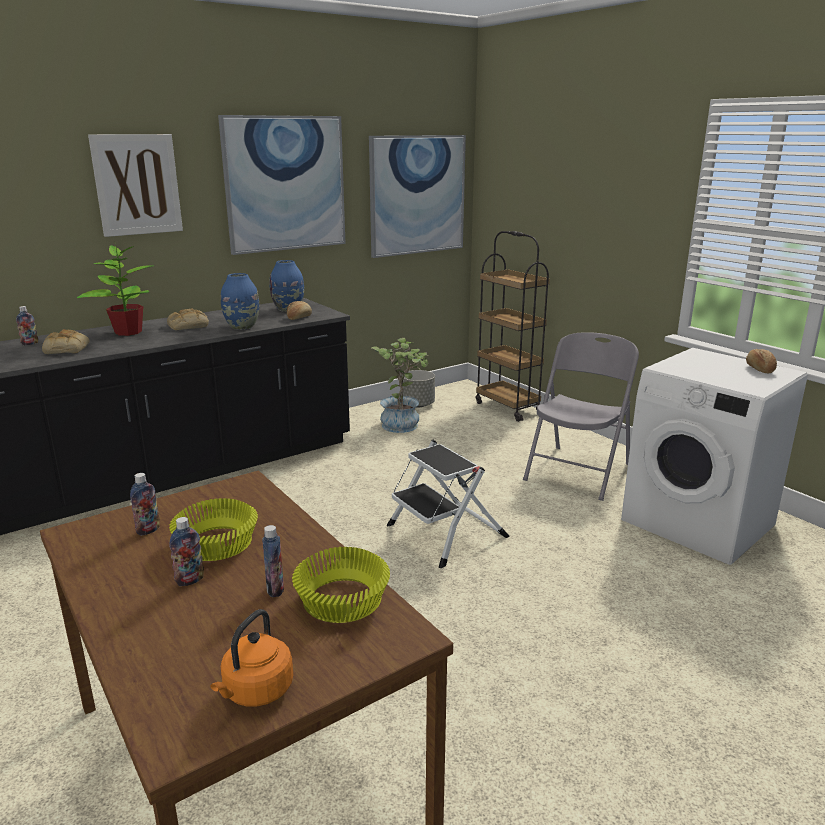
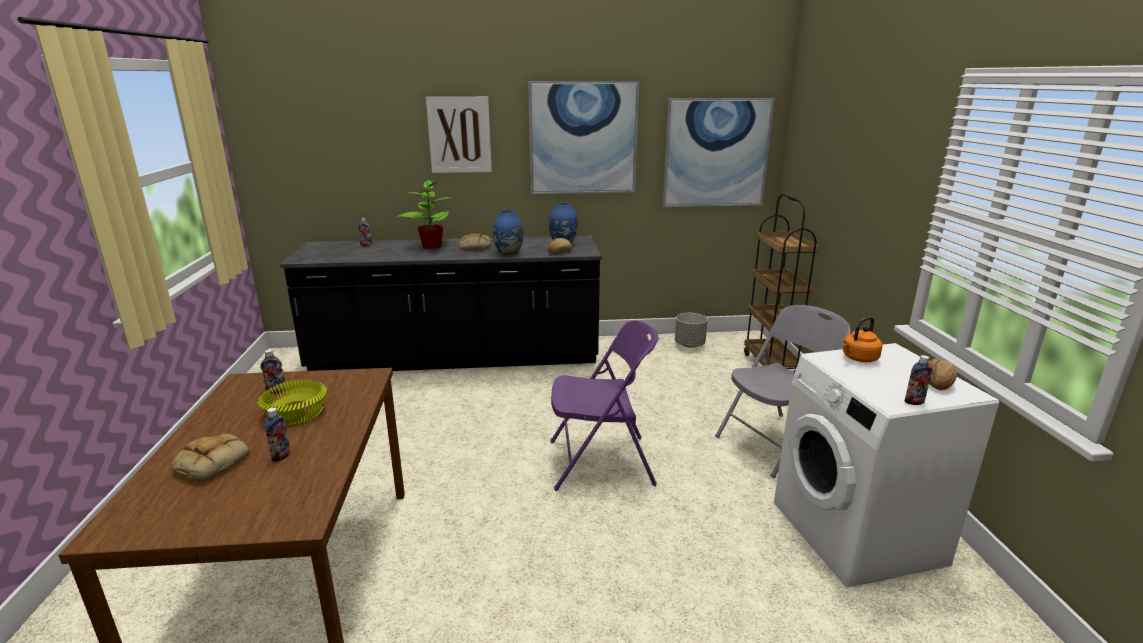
camera: 30 degrees right, 0 degrees up
bread [42,329,89,354] -> bread moved to [171,434,250,482]
bottle [170,517,204,586] -> bottle moved to [905,355,932,405]
orange kettle [211,609,293,707] -> orange kettle moved to [843,317,883,362]
yellow bowl [292,547,390,623] -> none
potted plant [371,338,429,433] -> none
step ladder [387,440,510,568] -> purple chair [551,321,658,491]

